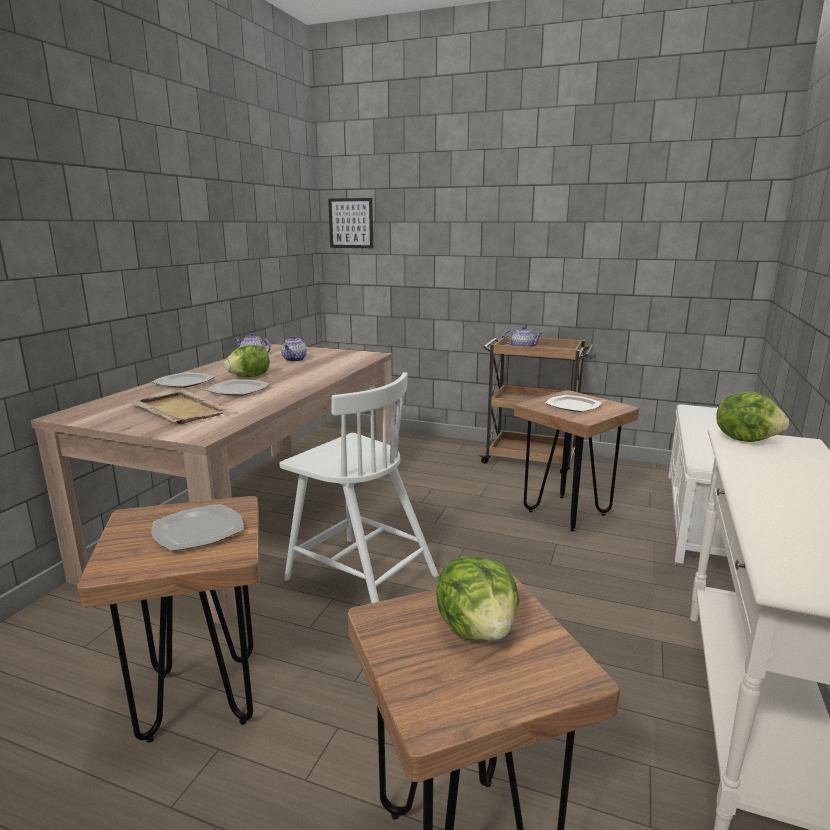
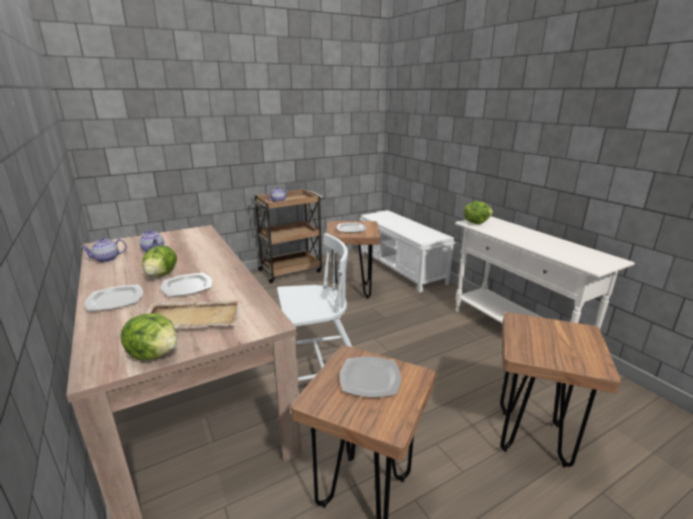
camera: 50 degrees left, 5 degrees up
picture [328,198,373,248] -> none
lettuce [436,555,519,641] -> lettuce moved to [121,313,178,360]

